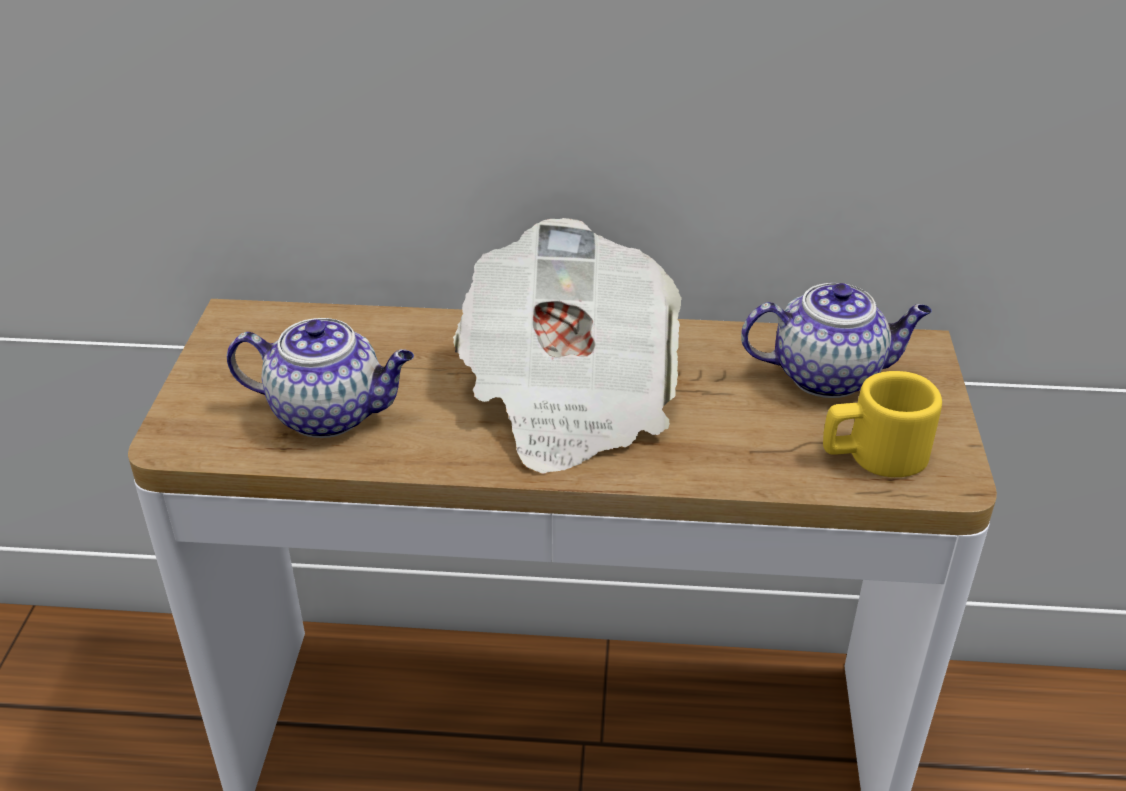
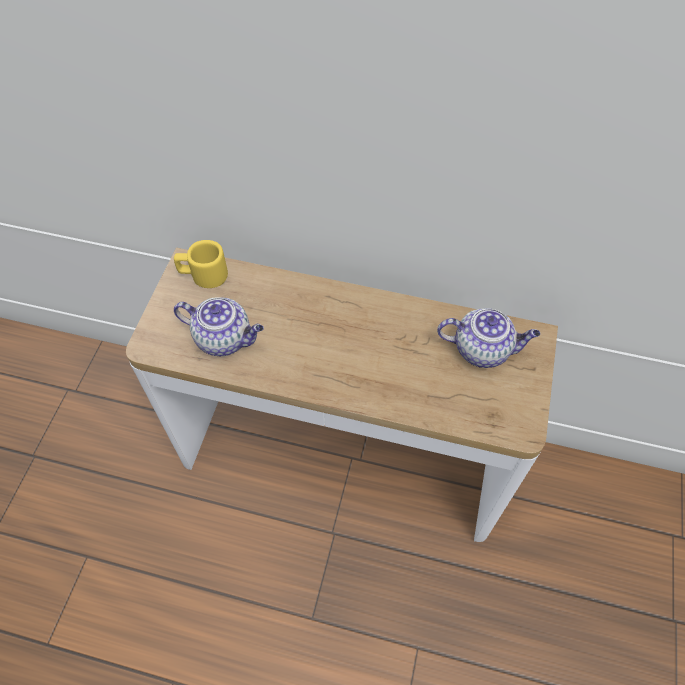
camera: 10 degrees right, 20 degrees up
newspaper [453,218,682,474] -> none
yellow mug [823,371,942,477] -> yellow mug moved to [174,240,228,288]

